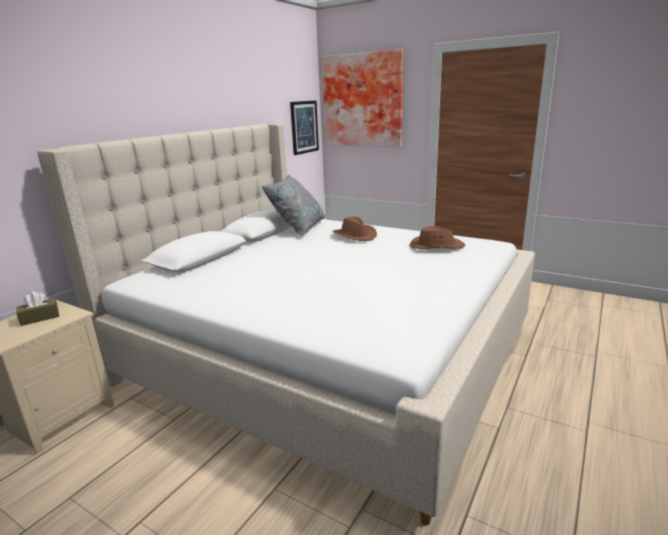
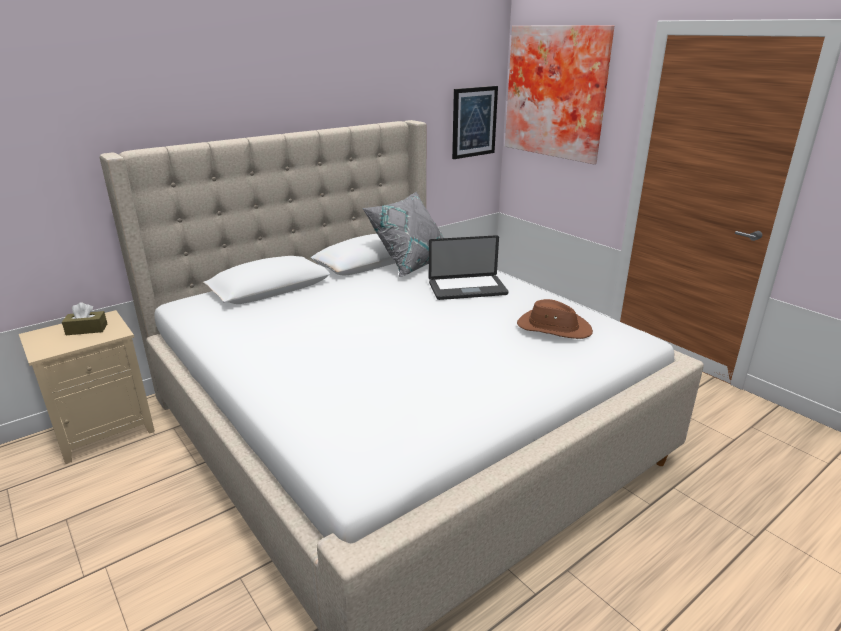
camera: 20 degrees right, 5 degrees up
brown hat [332,217,377,241] -> laptop [429,235,508,300]

